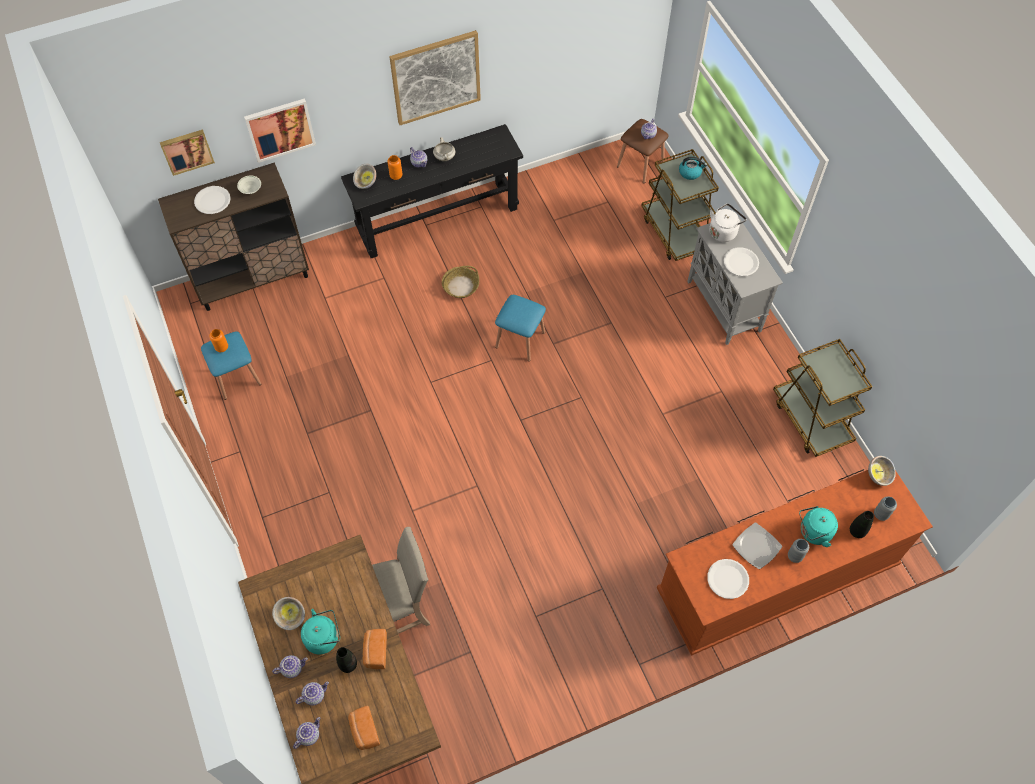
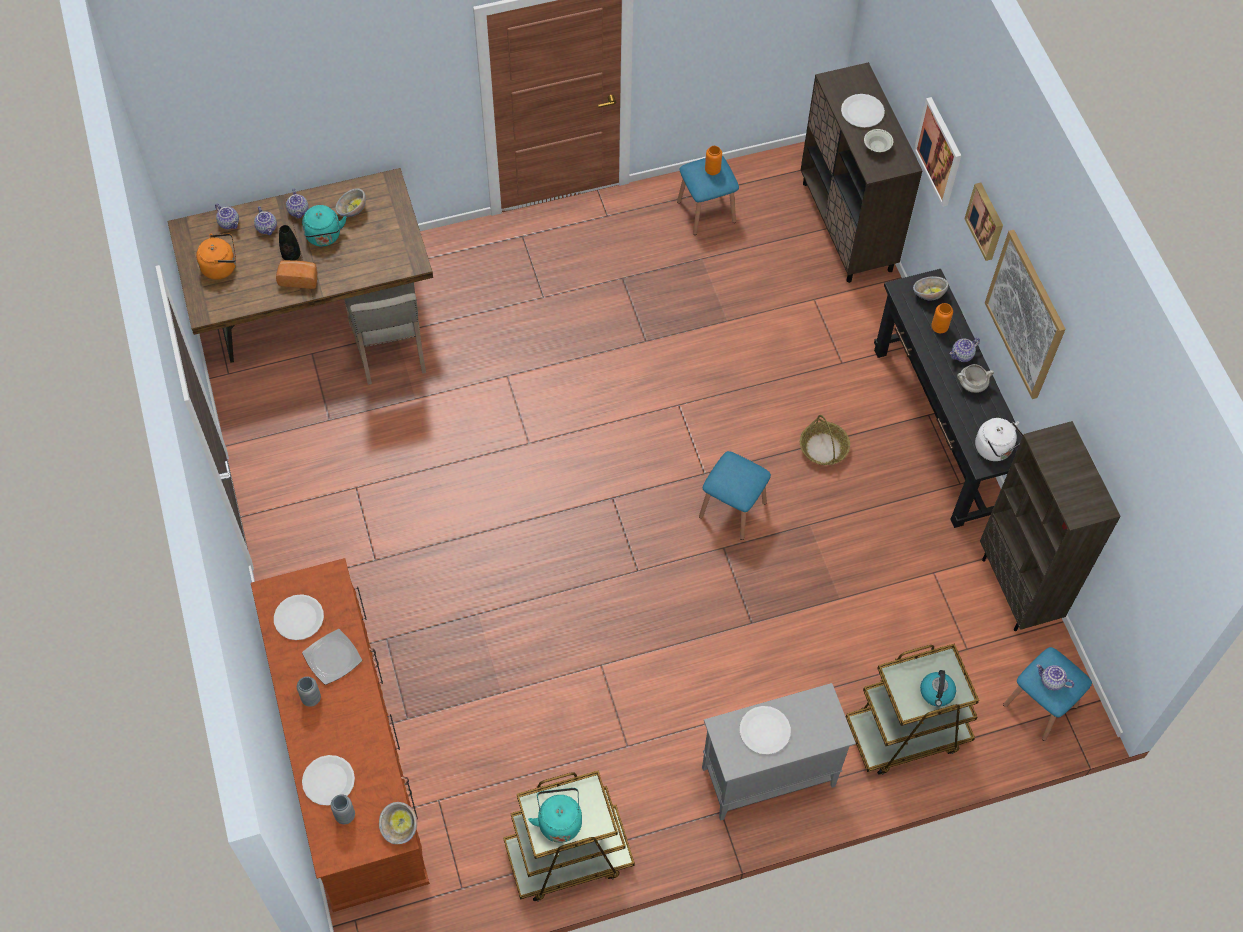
camera: 95 degrees right, 0 degrees up
picture [160,129,215,176] -> picture moved to [965,183,1003,261]
bread [348,705,380,750] -> orange kettle [196,233,236,280]
brown stool [617,119,669,183] -> blue stool [1003,647,1092,741]
white kettle [709,203,747,242] -> white kettle moved to [975,418,1024,461]
turquoise kettle [799,506,838,547] -> turquoise kettle moved to [528,788,582,843]
black vase [850,511,874,538] -> white plate [302,755,355,805]
none -> brown bookcase [980,421,1121,631]

